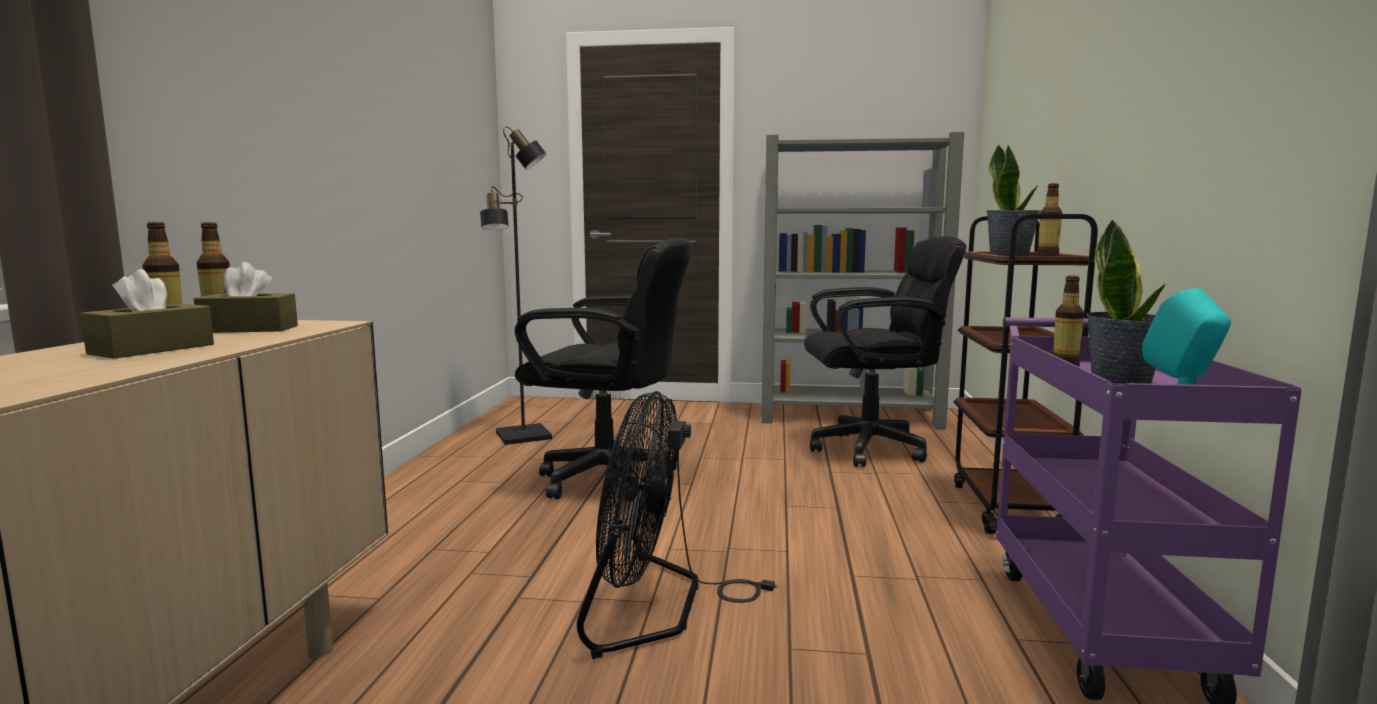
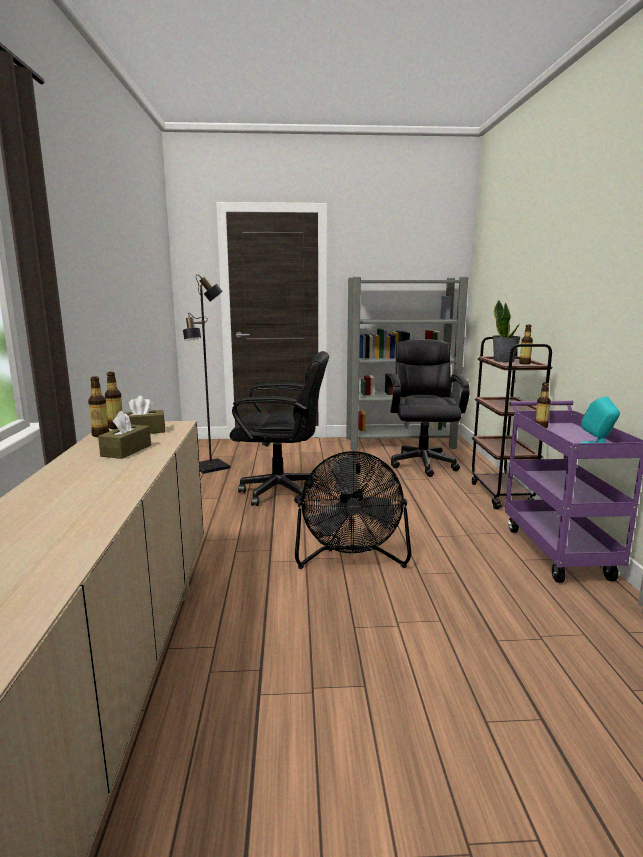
camera: 10 degrees left, 5 degrees up
black fan [577,391,778,659] -> black fan turned 90 degrees counterclockwise [295,451,411,569]
black office chair [804,236,967,467] -> black office chair turned 75 degrees counterclockwise [389,339,470,477]
potted plant [1087,219,1166,384] -> none

